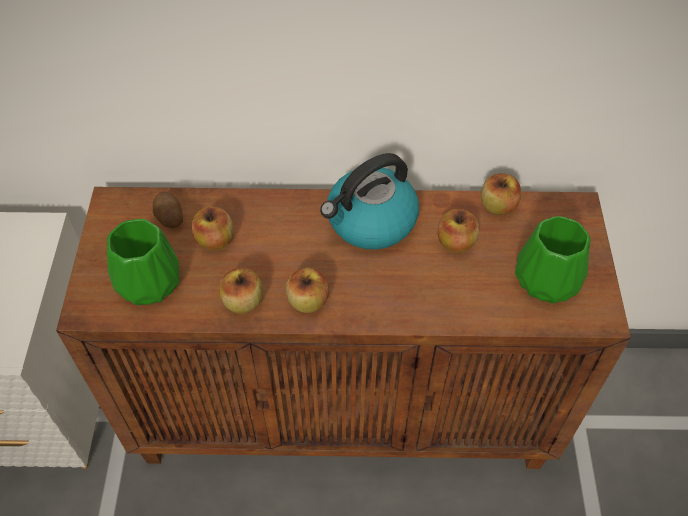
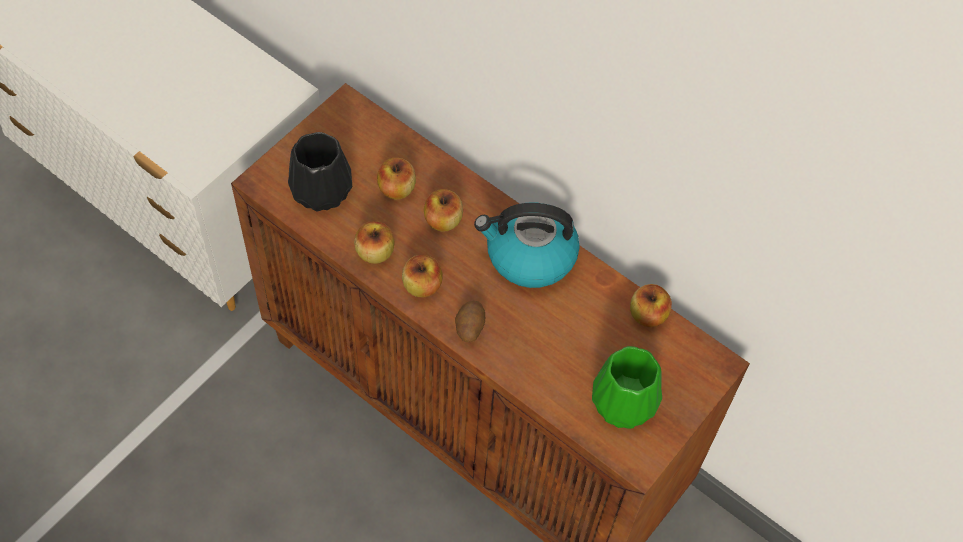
camera: 35 degrees right, 5 degrees up
green vase [107,219,180,305] -> black vase [288,132,352,211]
potato [153,191,183,228] -> potato moved to [455,301,485,342]
apple [437,209,479,253] -> apple moved to [424,189,463,232]

